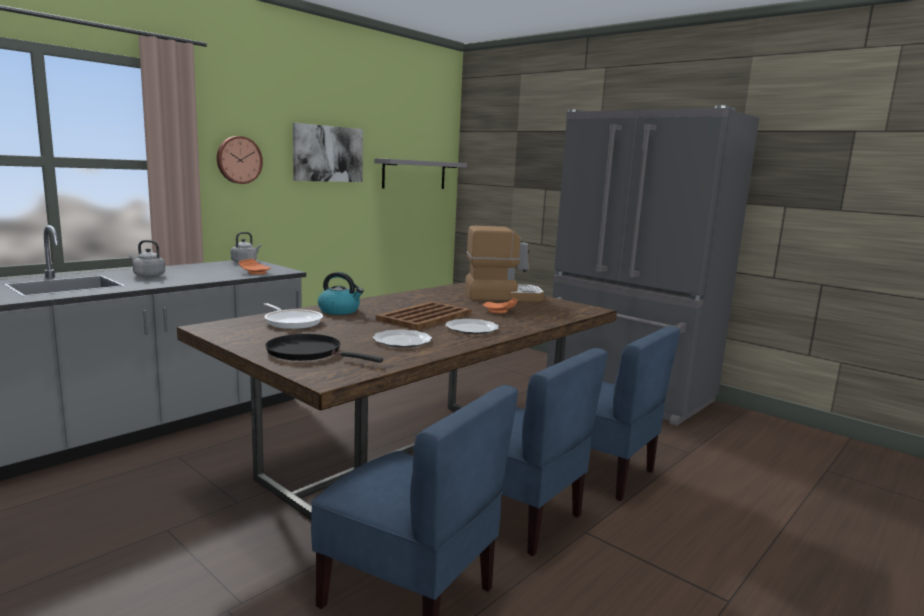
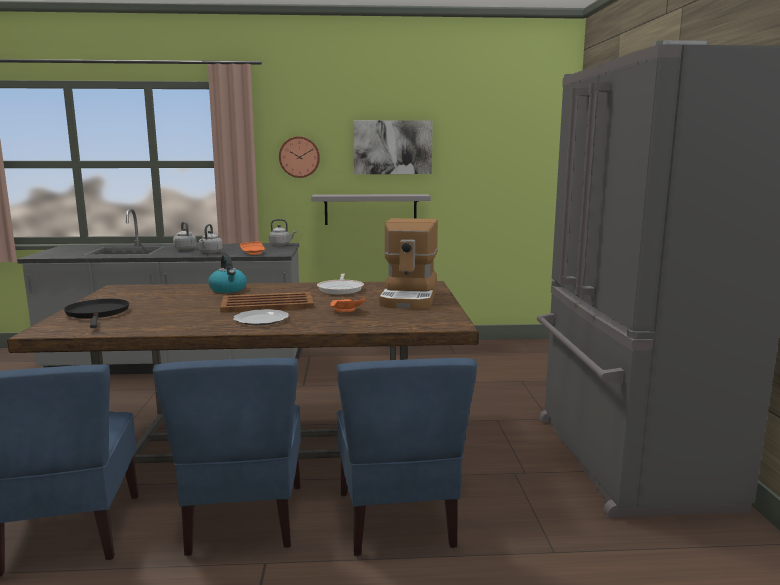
camera: 45 degrees right, 0 degrees up
frying pan [264,303,323,329] -> frying pan moved to [317,273,364,295]
plate [373,330,432,348] -> none
grey shelf [374,158,467,189] -> grey shelf moved to [311,194,431,225]
coffee machine [465,226,544,302] -> coffee machine turned 60 degrees clockwise [379,218,438,309]
none -> grey kettle [199,224,223,254]

